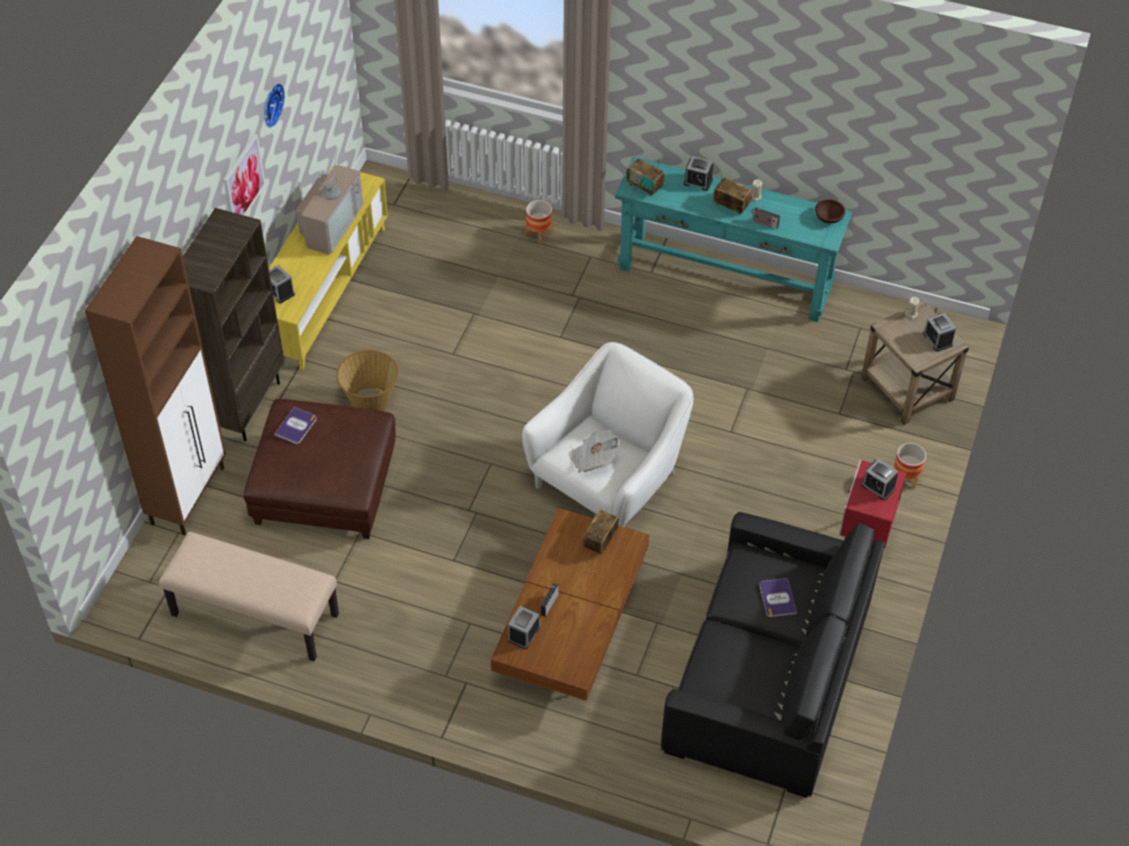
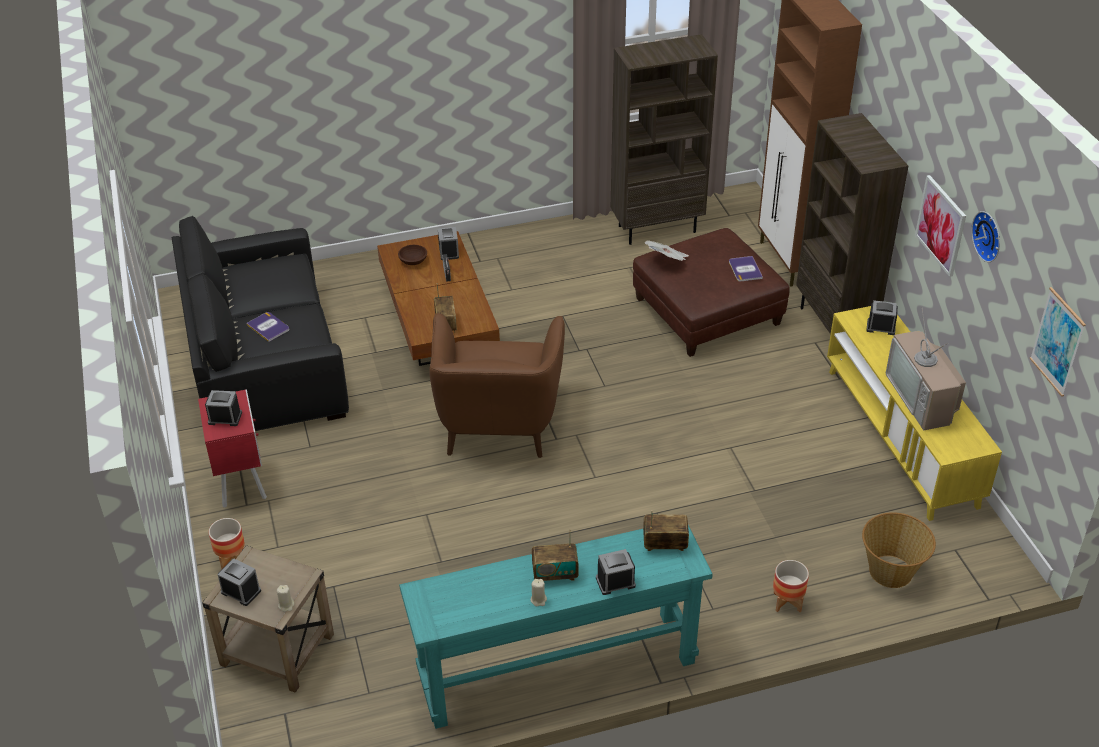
camera: 145 degrees right, 10 degrees down
beige bench [159,532,339,661] -> brown bookcase [611,34,718,245]
basket [336,350,399,411] -> basket moved to [862,512,936,588]
white armchair [522,342,693,527] -> brown armchair [429,313,565,458]
newspaper [568,430,620,473] -> newspaper moved to [645,240,689,261]
radio [752,205,780,229] -> none
brown bowl [815,200,846,224] -> brown bowl moved to [398,245,427,265]
none -> picture [1030,287,1086,397]

